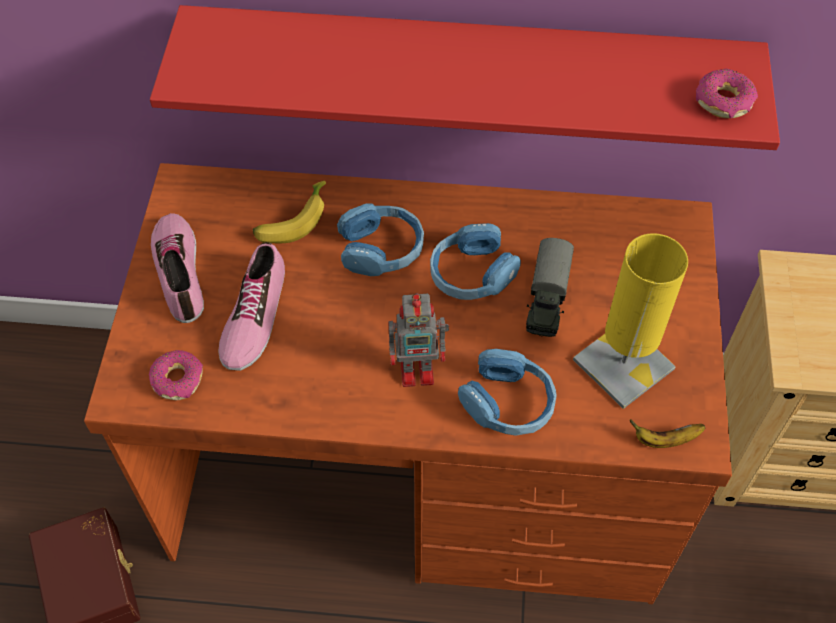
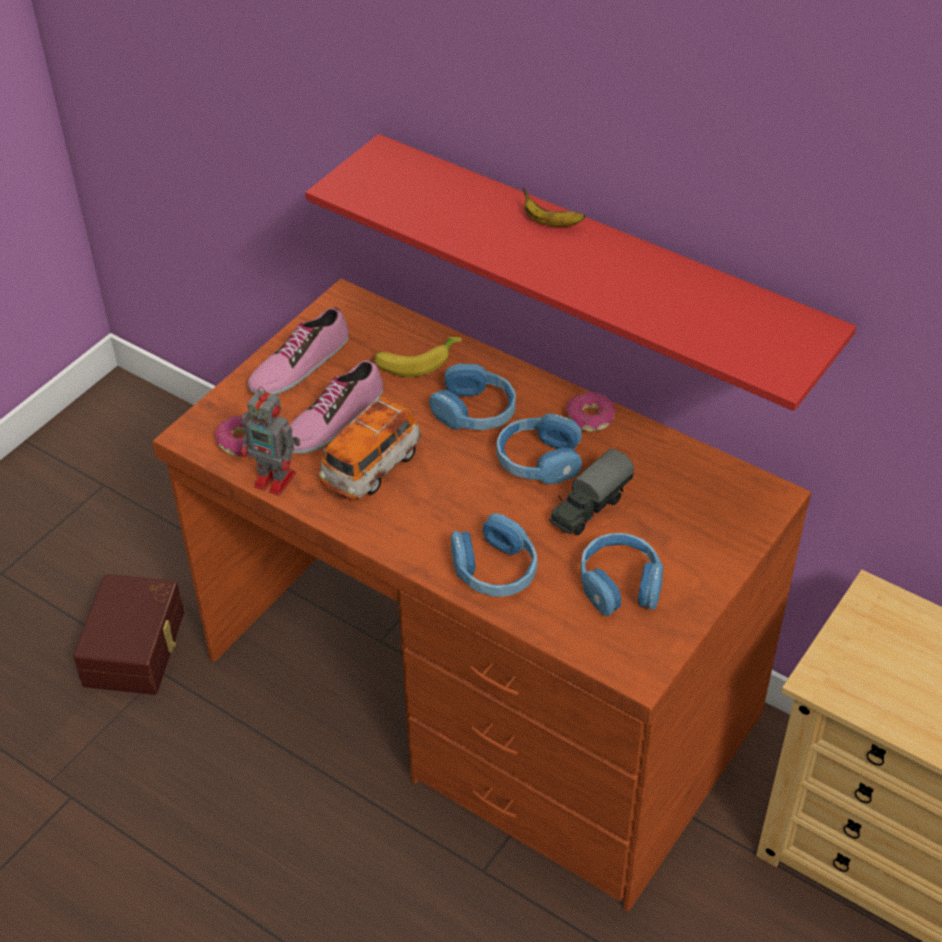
camera: 30 degrees right, 10 degrees down
shoe [151,213,204,323] -> shoe turned 150 degrees counterclockwise [248,307,349,395]
toy robot [388,293,449,387] -> toy robot moved to [241,387,300,496]
yellow table lamp [573,233,688,409] -> blue headphones [581,533,663,616]
banana [629,419,705,448] -> banana moved to [523,188,585,227]
donut [696,69,758,118] -> donut moved to [566,392,615,431]
none -> toy car [319,397,422,500]

